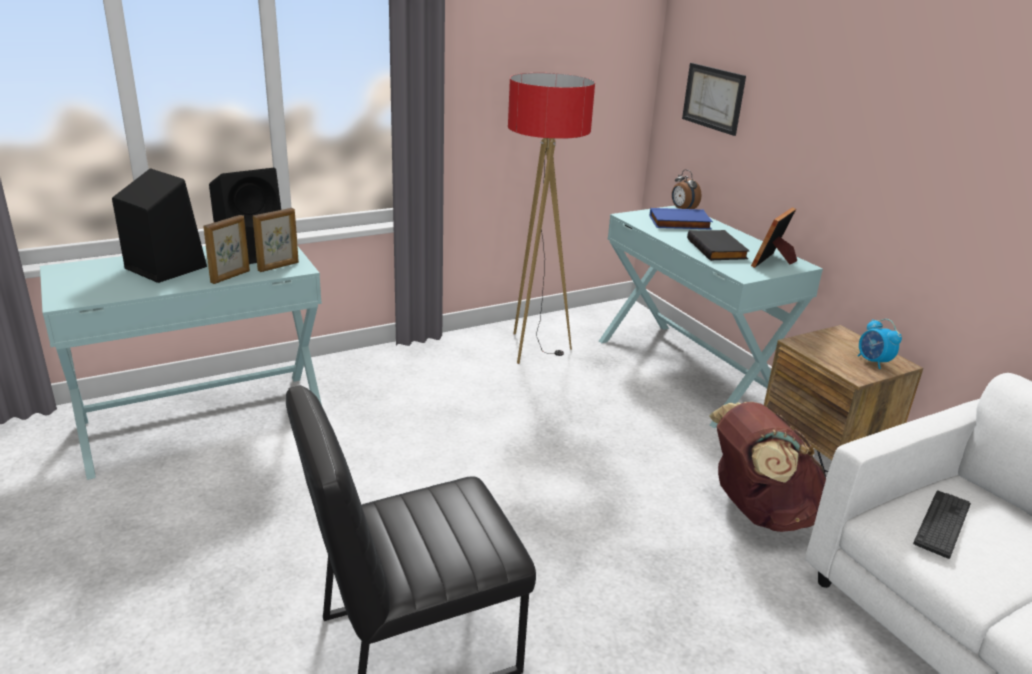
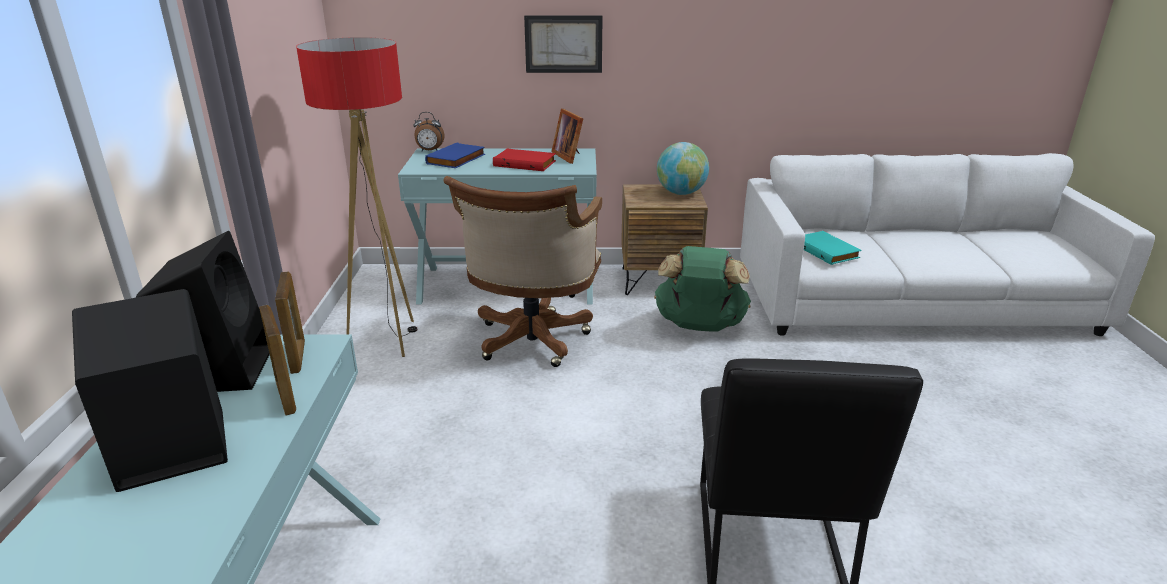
camera: 60 degrees left, 0 degrees up
picture [682,63,746,136] -> picture moved to [524,15,603,73]
black book [687,230,749,261] -> red book [493,149,556,171]
brown backpack [709,402,826,532] -> green backpack [654,246,751,331]
alarm clock [858,319,902,369] -> globe [657,142,709,195]
keyboard [913,491,971,559] -> turquoise book [804,231,861,265]
none -> office chair [443,176,602,367]

